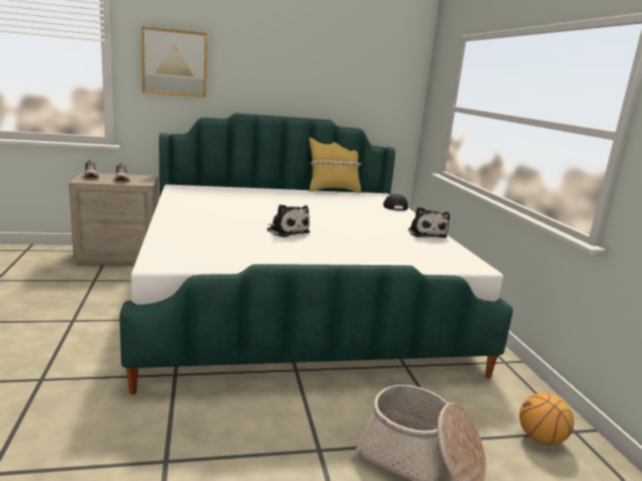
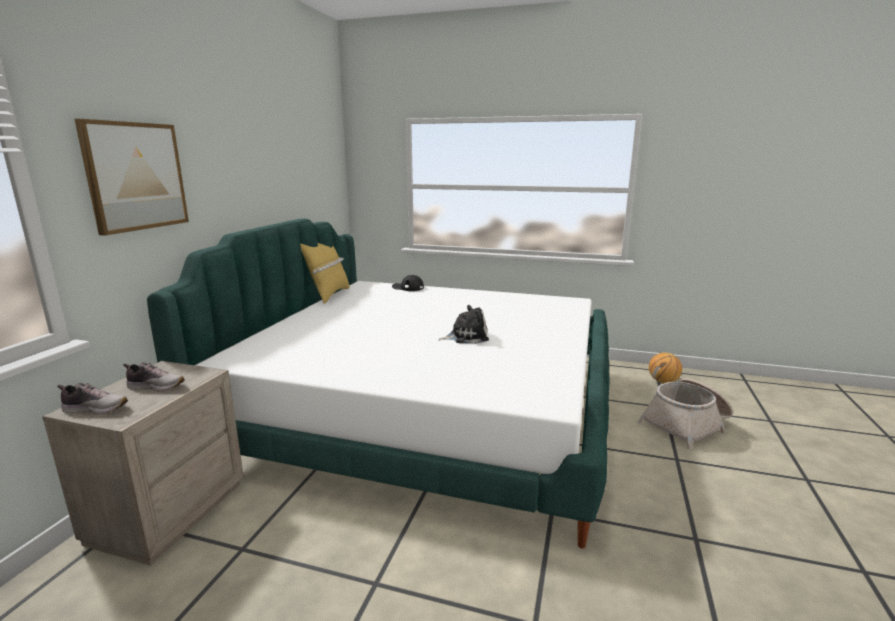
camera: 60 degrees left, 0 degrees up
plush toy [408,207,450,238] -> none

